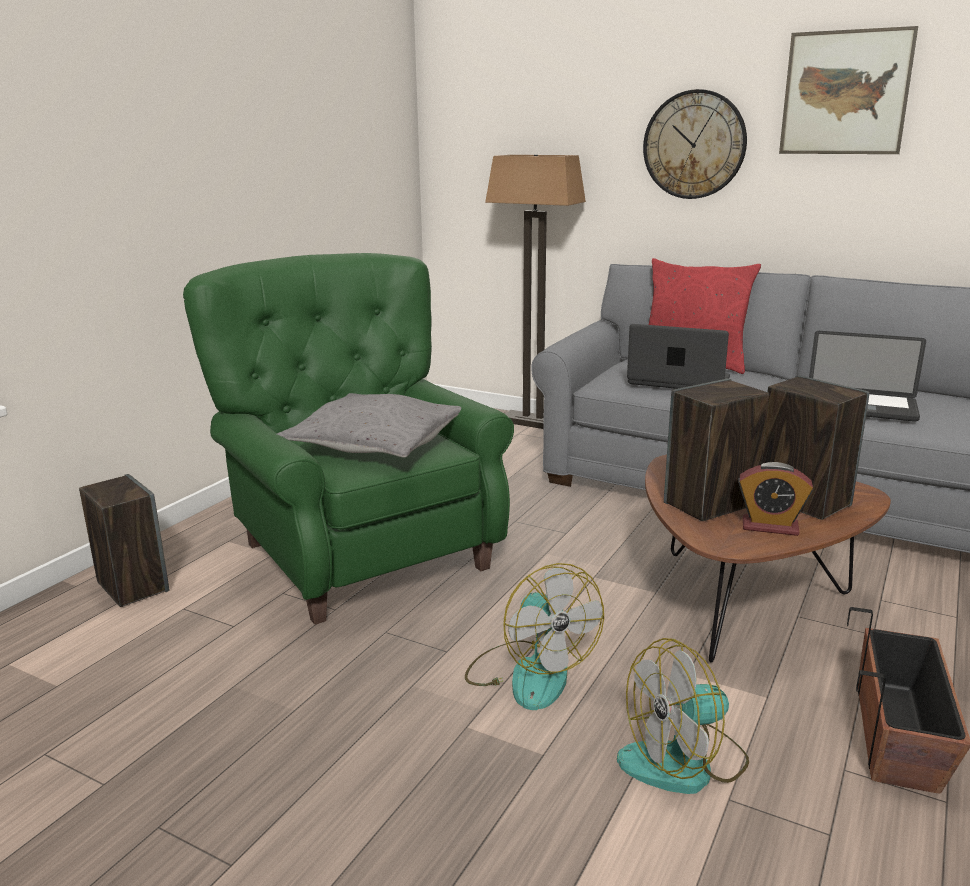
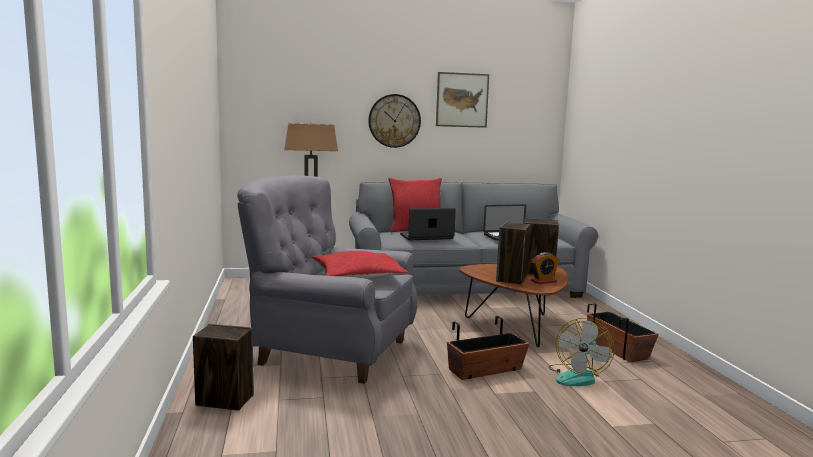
camera: 40 degrees left, 10 degrees down
green armchair [183,253,514,625] -> grey armchair [237,175,418,384]
grey pillow [277,393,461,457] -> red pillow [313,251,409,280]
fan [465,563,604,710] -> planter [447,316,530,380]

